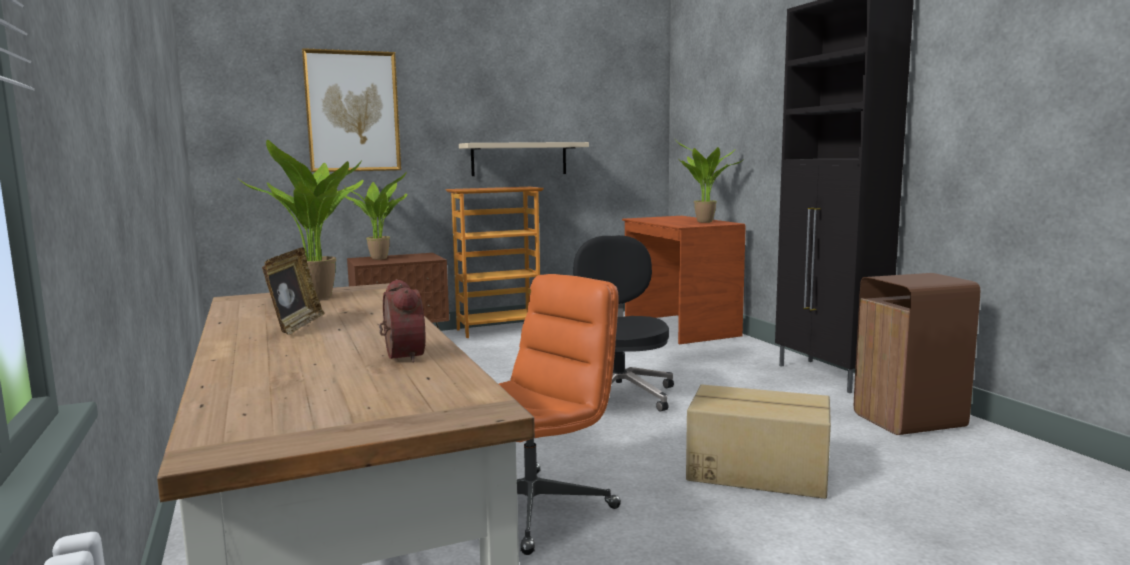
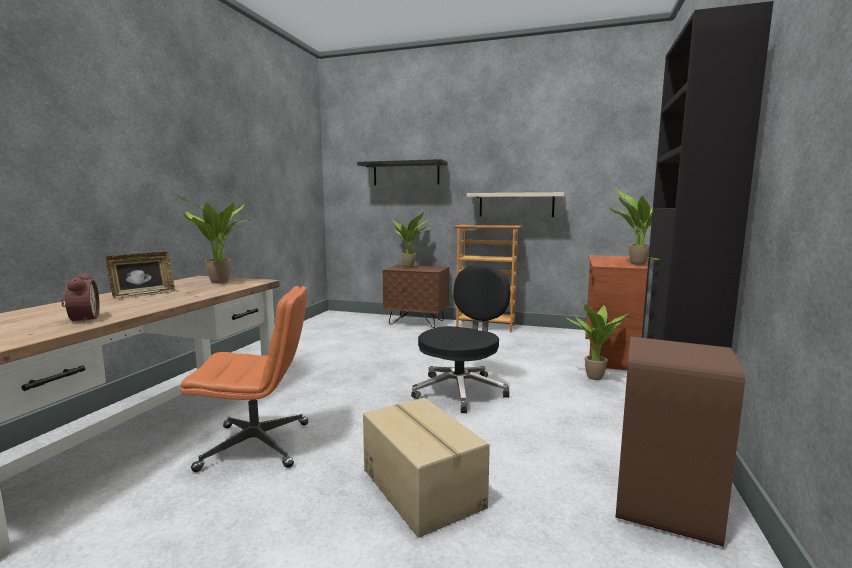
camera: 40 degrees right, 0 degrees up
picture [302,48,401,172] -> black shelf [357,159,447,185]
alarm clock [379,279,425,363] -> alarm clock turned 45 degrees counterclockwise [61,273,100,323]
none -> potted plant [564,304,629,380]

